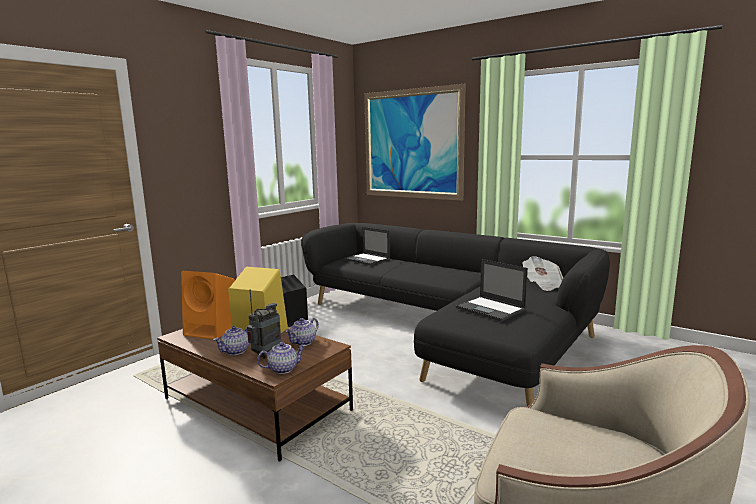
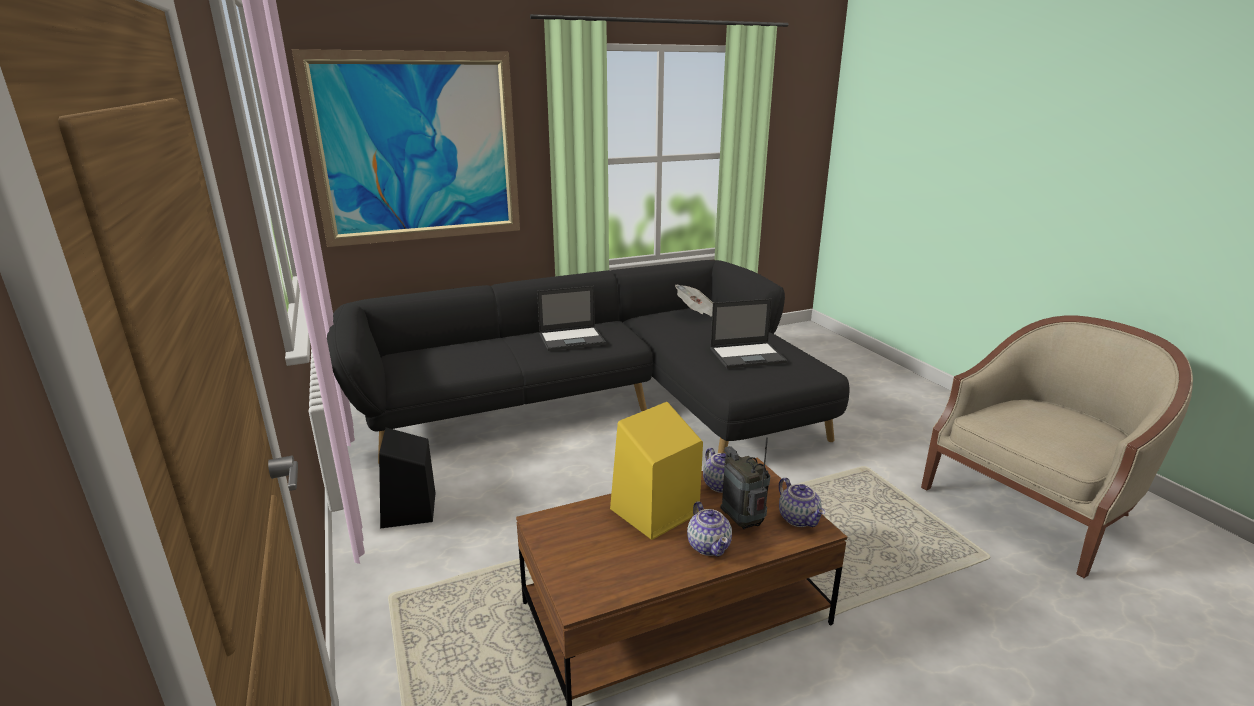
camera: 60 degrees left, 10 degrees up
orange speaker [181,271,235,339] -> none
teapot [257,342,306,374] -> teapot turned 150 degrees clockwise [779,477,825,527]
laptop [344,227,390,265] -> laptop moved to [537,286,606,351]

